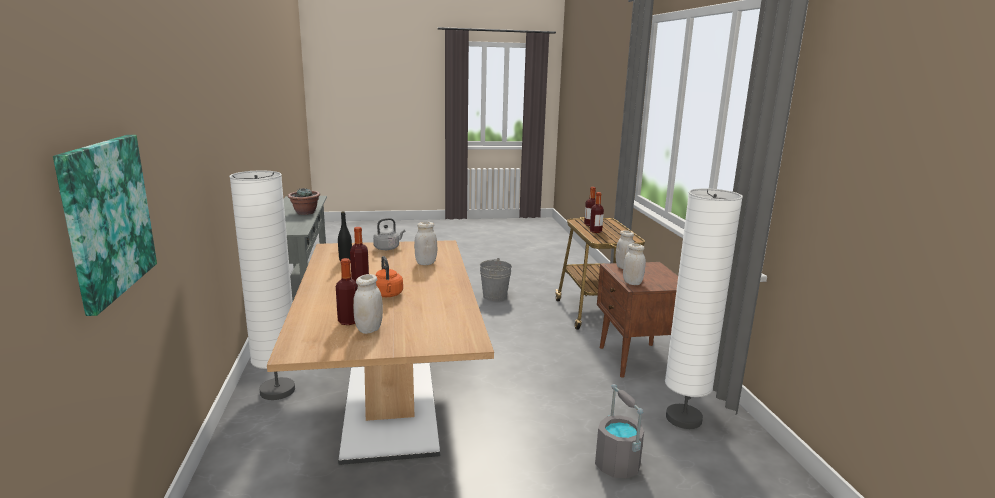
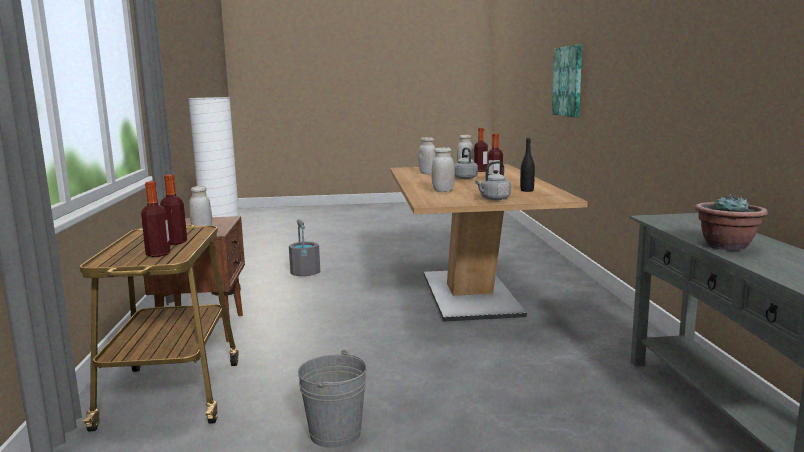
camera: 175 degrees left, 5 degrees down
white floor lamp [229,170,295,400] -> none
orange kettle [375,256,403,297] -> grey kettle [454,147,478,179]
white jar [623,243,646,285] -> white jar moved to [418,137,436,174]

